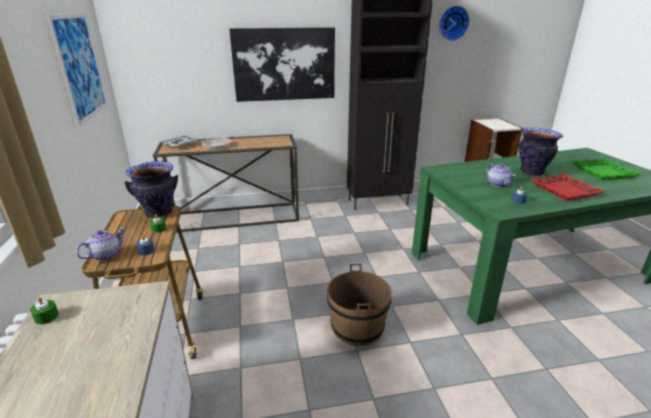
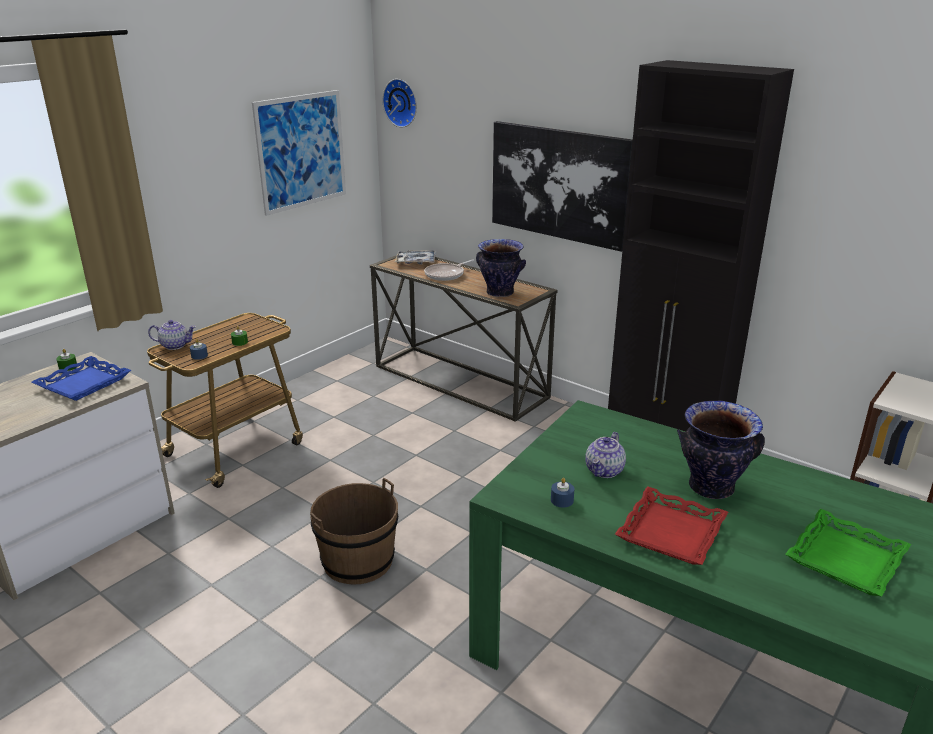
camera: 50 degrees right, 0 degrees up
vase [124,161,178,218] -> vase moved to [476,239,526,297]
wall clock [439,5,469,41] -> wall clock moved to [382,79,417,128]
none -> blue tray [32,356,131,401]

